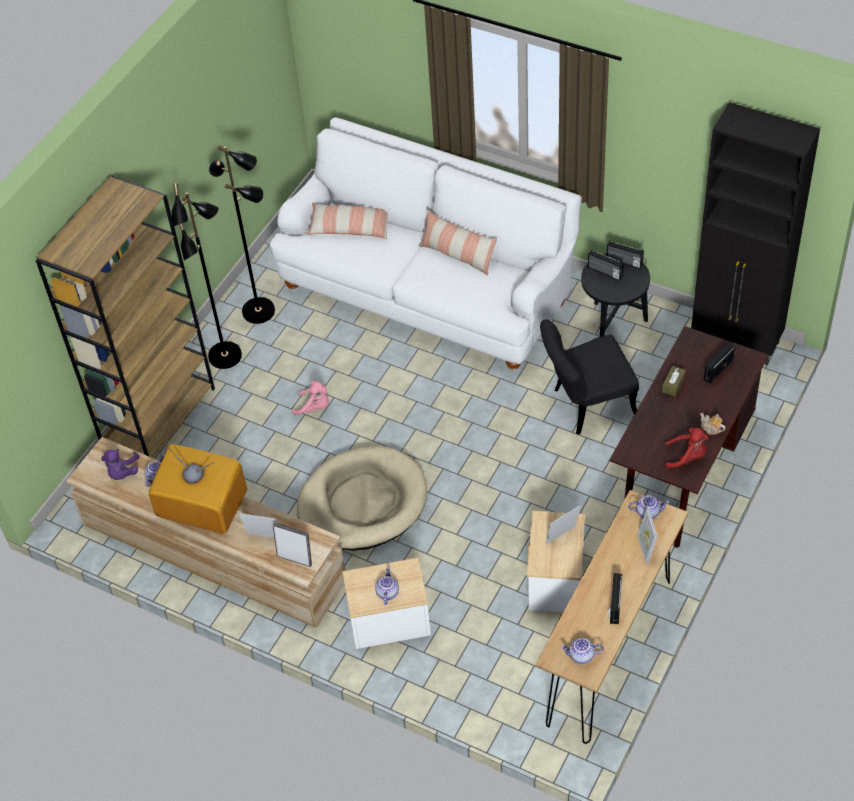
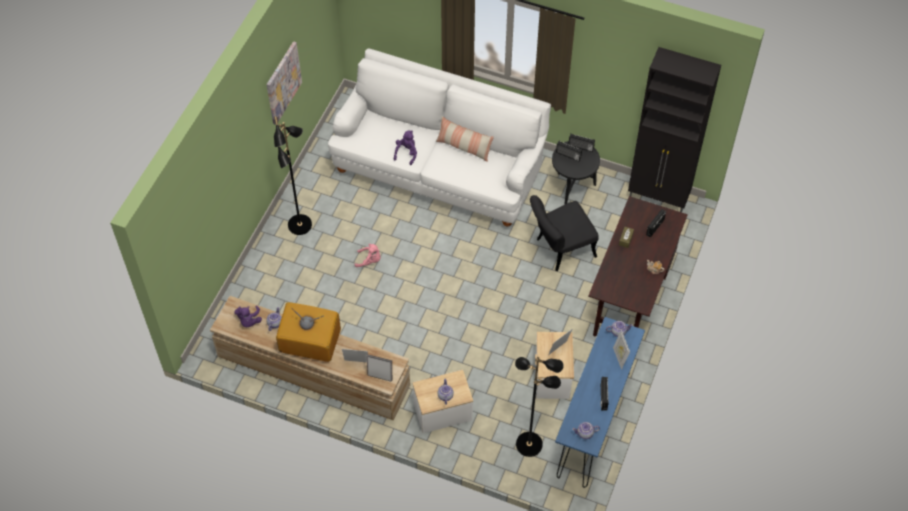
camera: 10 degrees left, 5 degrees up
brown bookcase [36,176,215,459] -> none
black floor lamp [209,145,275,324] -> black floor lamp moved to [515,356,564,457]
beige dog bed [297,446,427,551] -> none
pillow [307,203,388,239] -> none
brown console table [535,490,688,744] -> blue console table [555,317,645,488]
red plush toy [665,428,708,469] -> none
none -> picture [267,41,302,125]
none -> purple plush toy [394,131,417,165]

